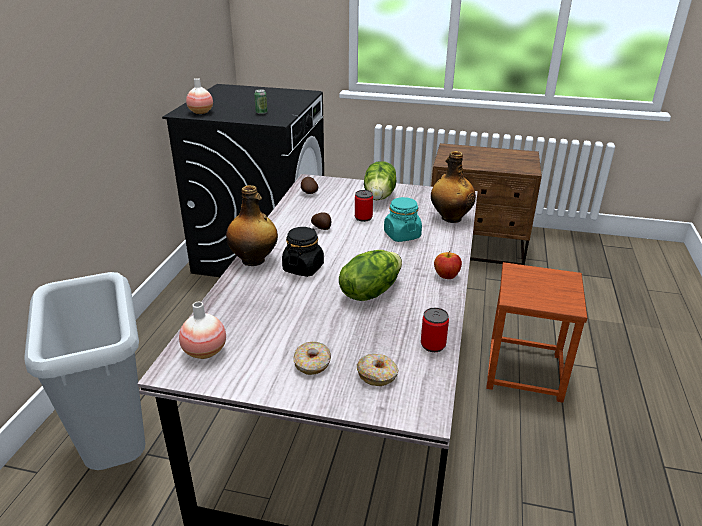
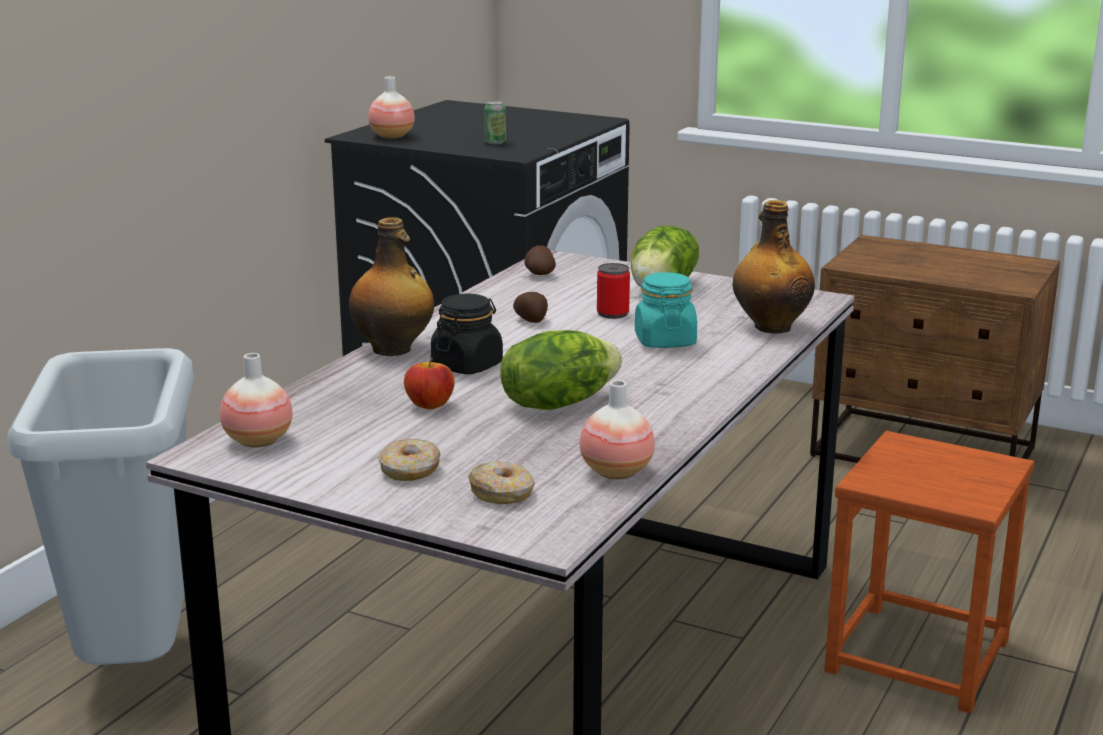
camera: 15 degrees right, 10 degrees down
can [421,308,449,352] -> vase [579,380,655,479]
apple [434,251,462,279] -> apple moved to [404,358,455,410]

